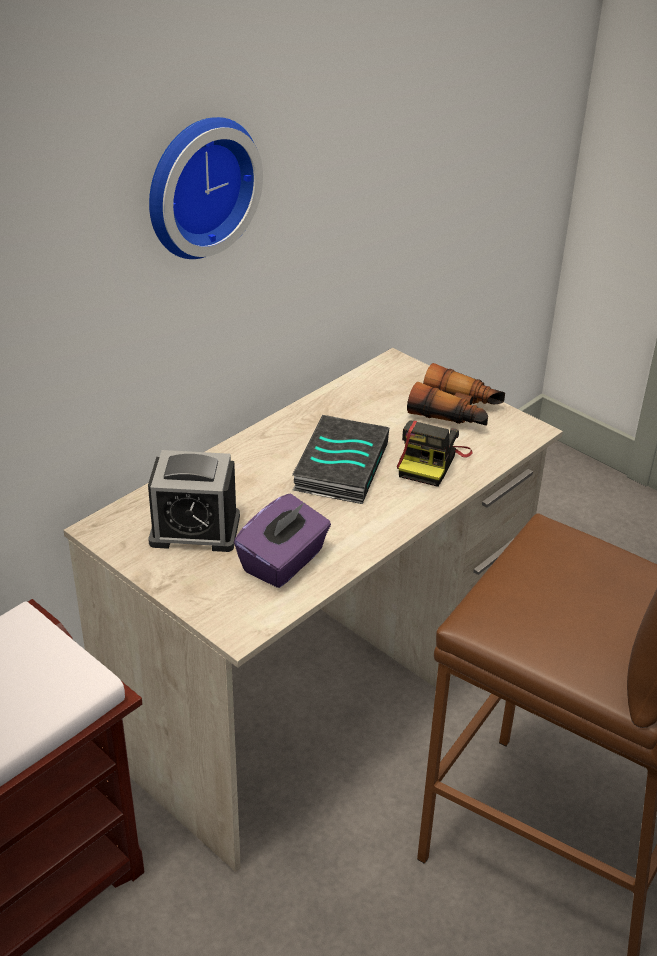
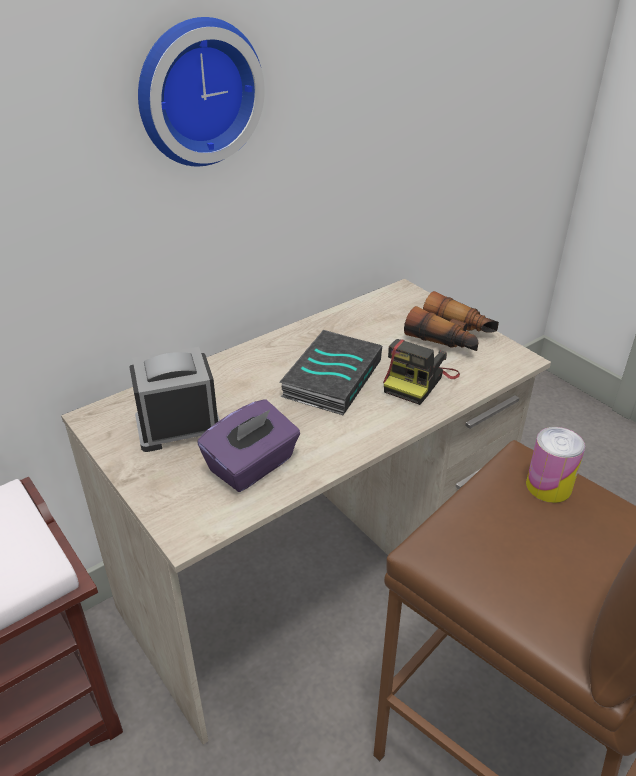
camera: 10 degrees right, 0 degrees up
alarm clock [148,450,240,552] -> alarm clock turned 150 degrees clockwise [130,347,220,452]
none -> can [526,427,585,503]

